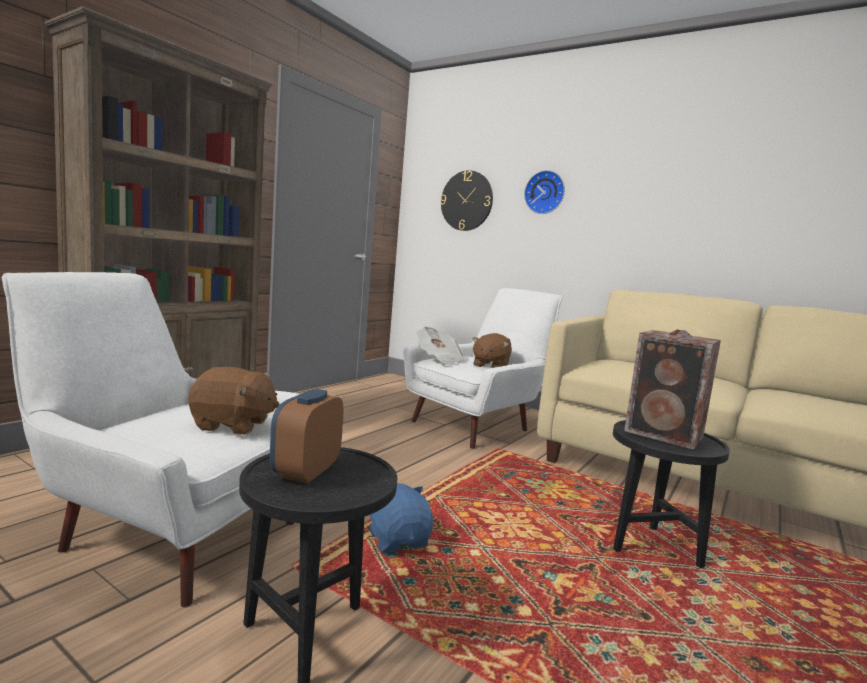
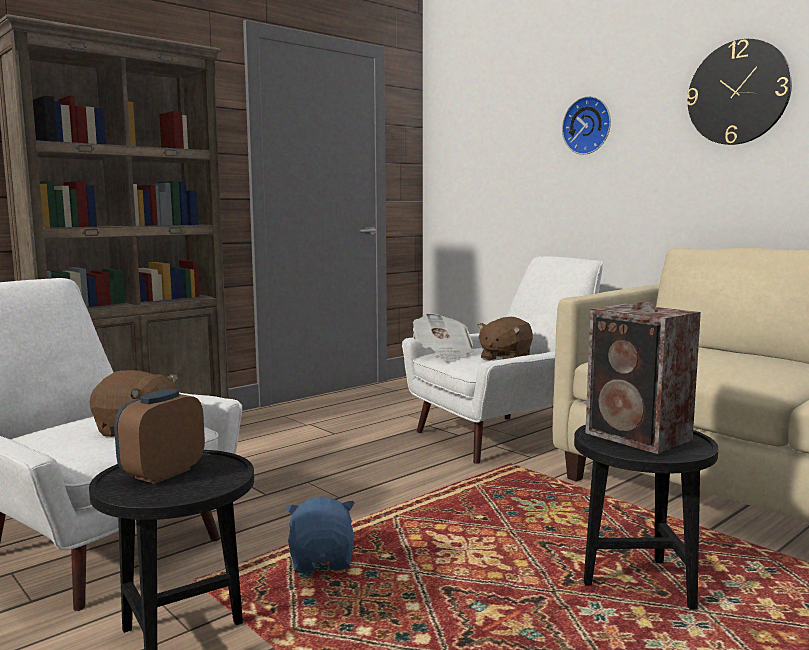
camera: 15 degrees right, 0 degrees up
wall clock [440,170,493,231] -> wall clock moved to [687,39,792,145]

